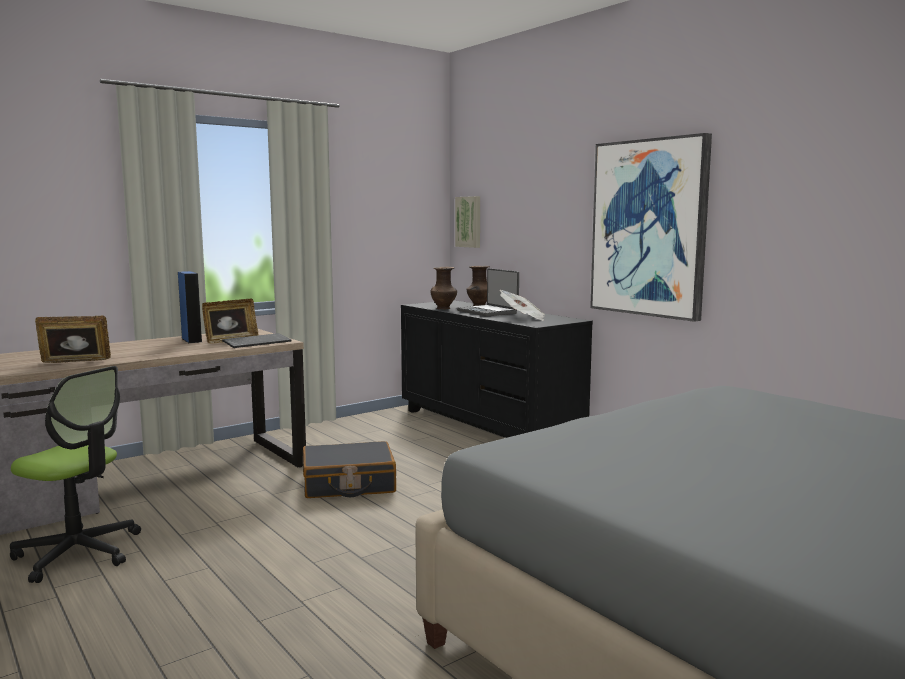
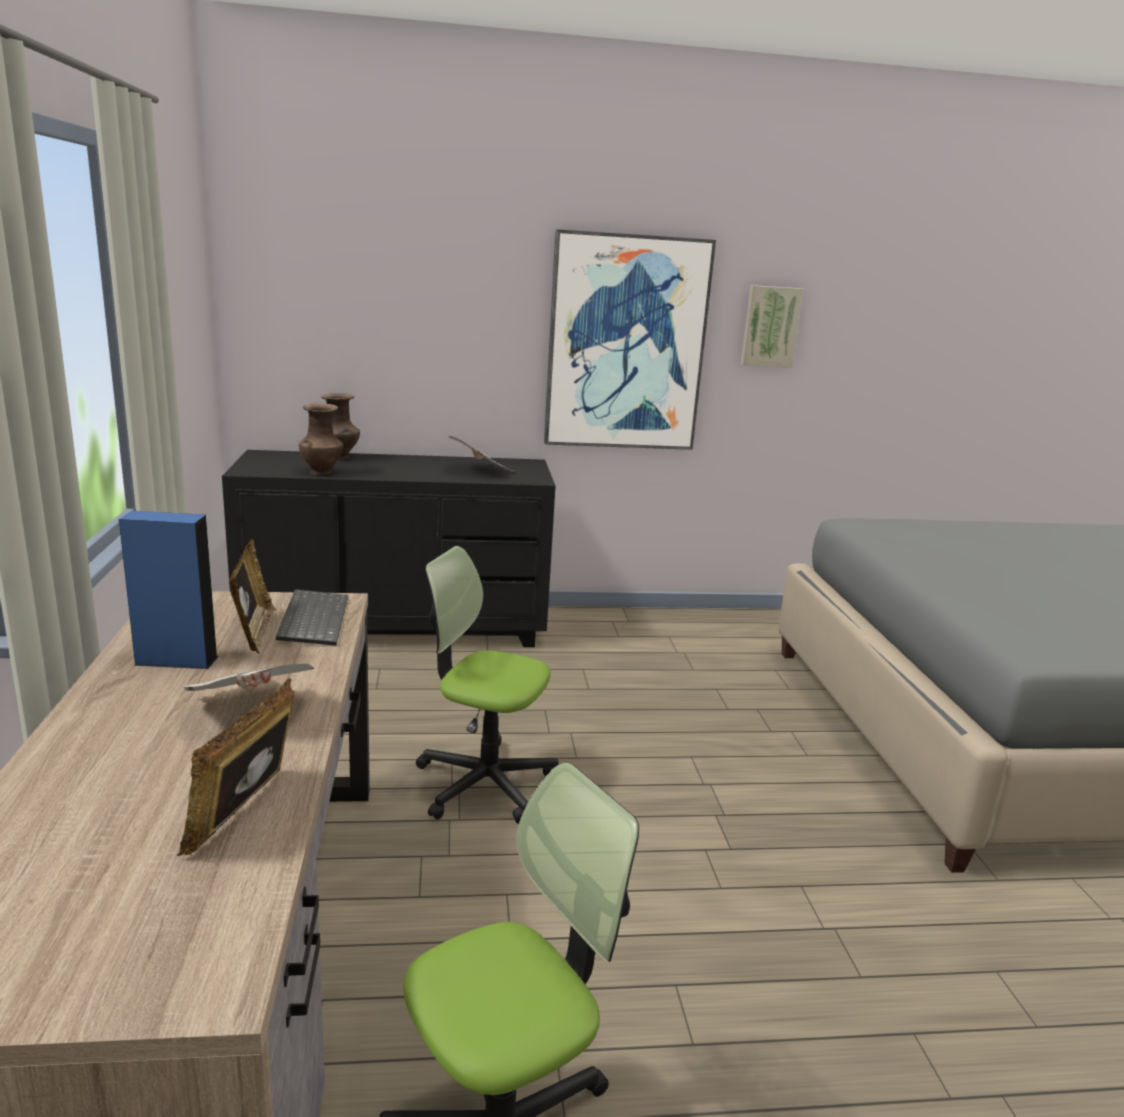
camera: 60 degrees left, 10 degrees up
black suitcase [302,441,396,498] -> office chair [416,546,559,824]
picture [455,196,480,248] -> picture moved to [741,285,804,368]
laptop [457,268,519,317] -> none
none -> newspaper [183,664,315,691]

